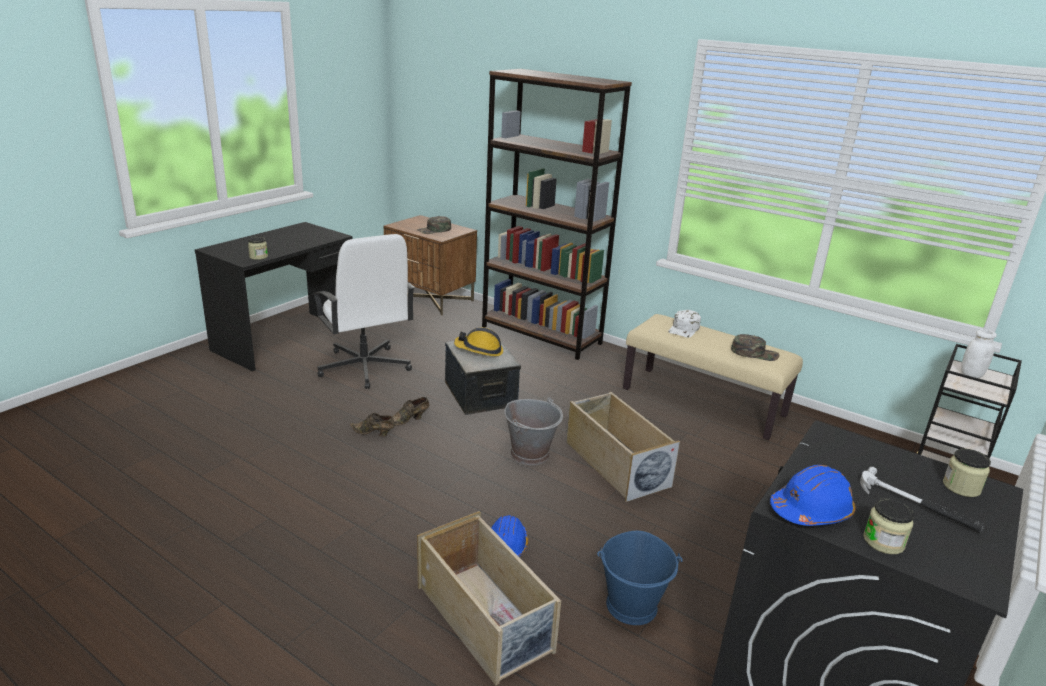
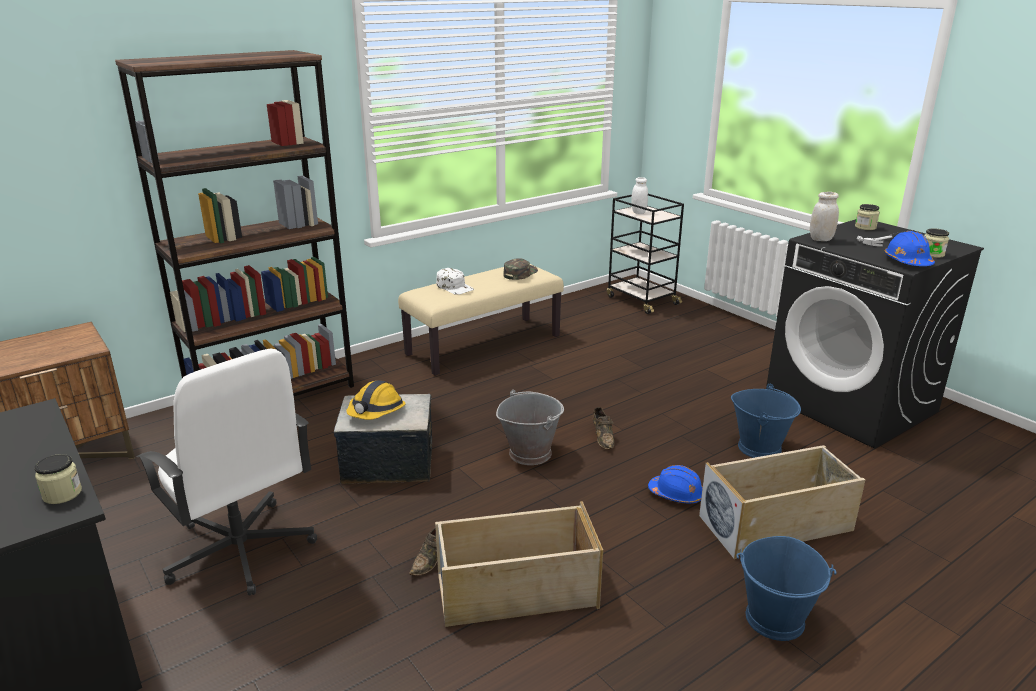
camera: 70 degrees left, 0 degrees up
white office chair [312,234,415,389] -> white office chair turned 60 degrees clockwise [137,349,317,595]
brown shoe [392,397,429,425] -> brown shoe moved to [592,407,614,450]
green cap [417,216,451,234] -> none
beige storage box [566,392,680,502] -> beige storage box moved to [435,501,603,627]
none -> blue bucket [736,536,837,641]
none -> white jar [810,192,839,241]

